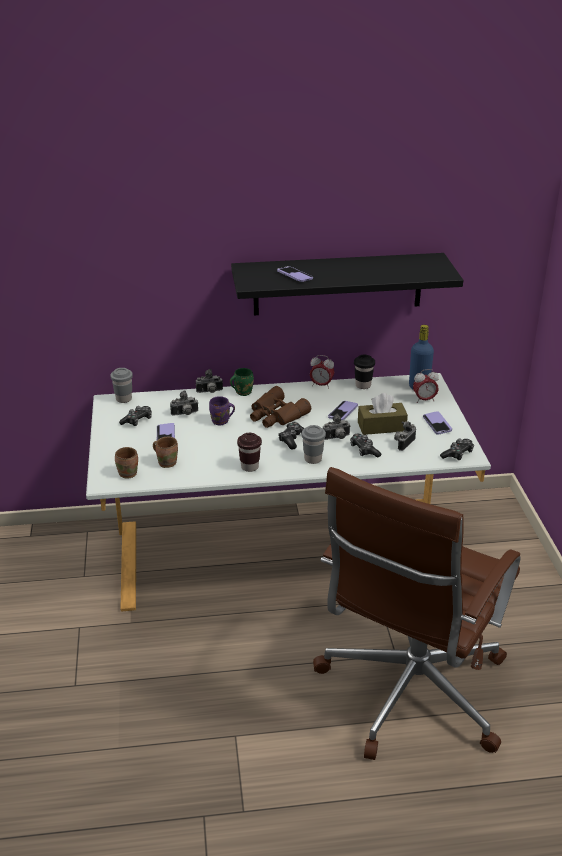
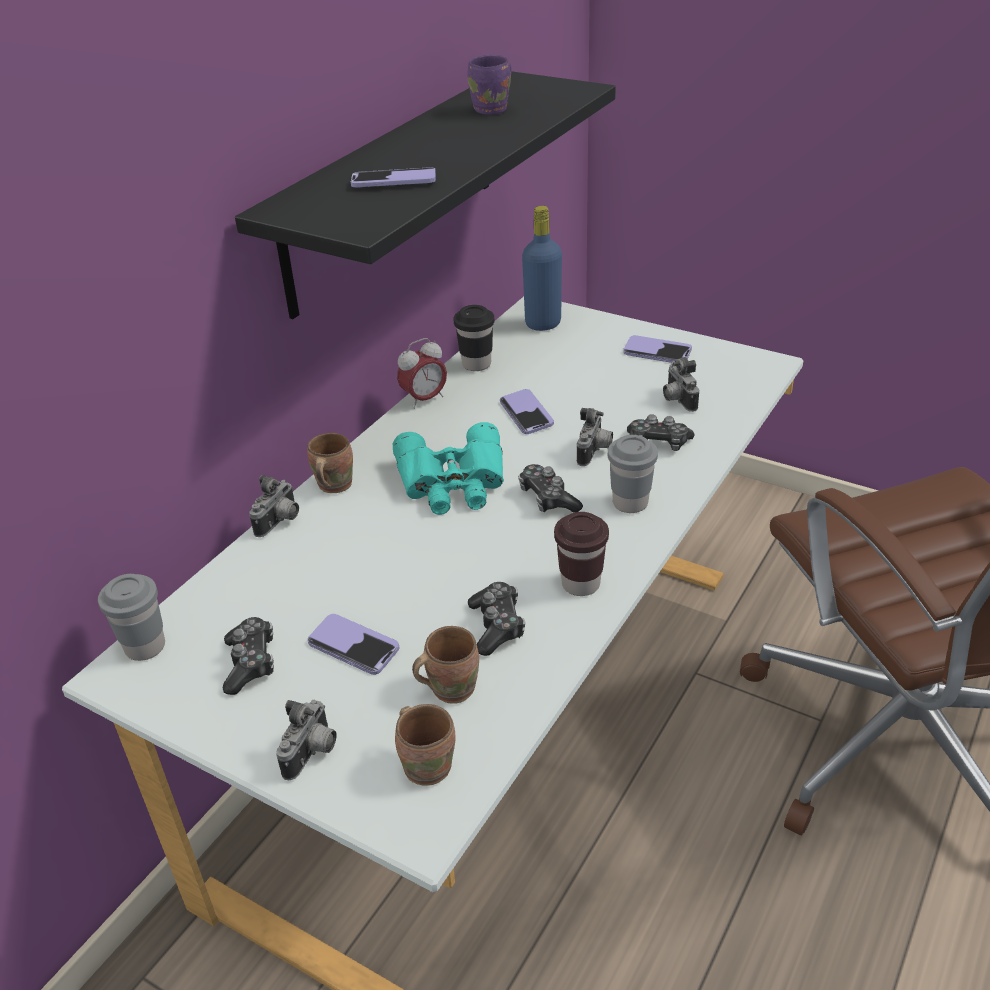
camera: 50 degrees left, 5 degrees up
camera [170,390,198,416] -> camera moved to [276,700,337,780]
purple mug [209,396,235,425] -> purple mug moved to [467,55,512,115]
green mug [230,368,254,396] -> brown mug [307,433,353,493]
brown binoculars [250,386,311,428] -> turquoise binoculars [393,422,504,515]
brown tissue box [358,393,408,435] -> none
alarm clock [413,369,439,403] -> none
game controller [440,439,474,460] -> game controller moved to [468,582,525,656]

